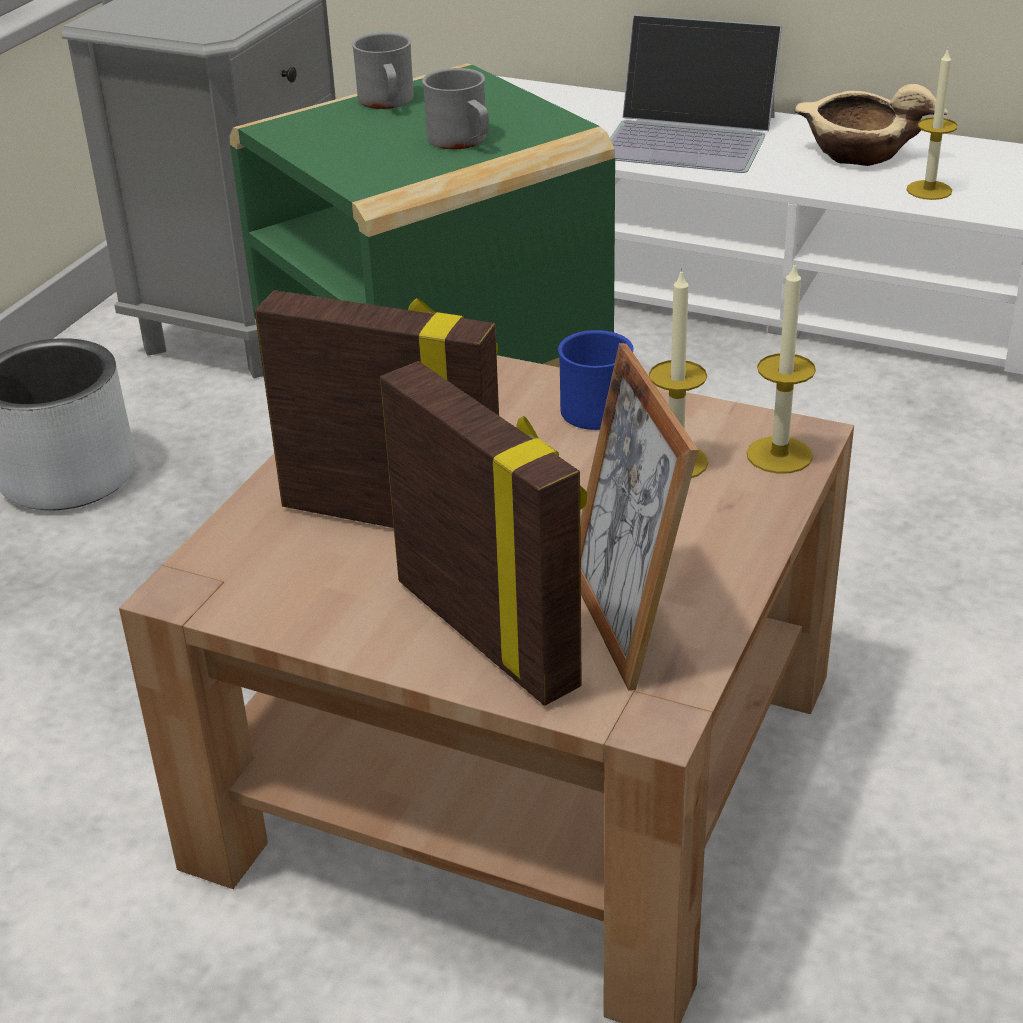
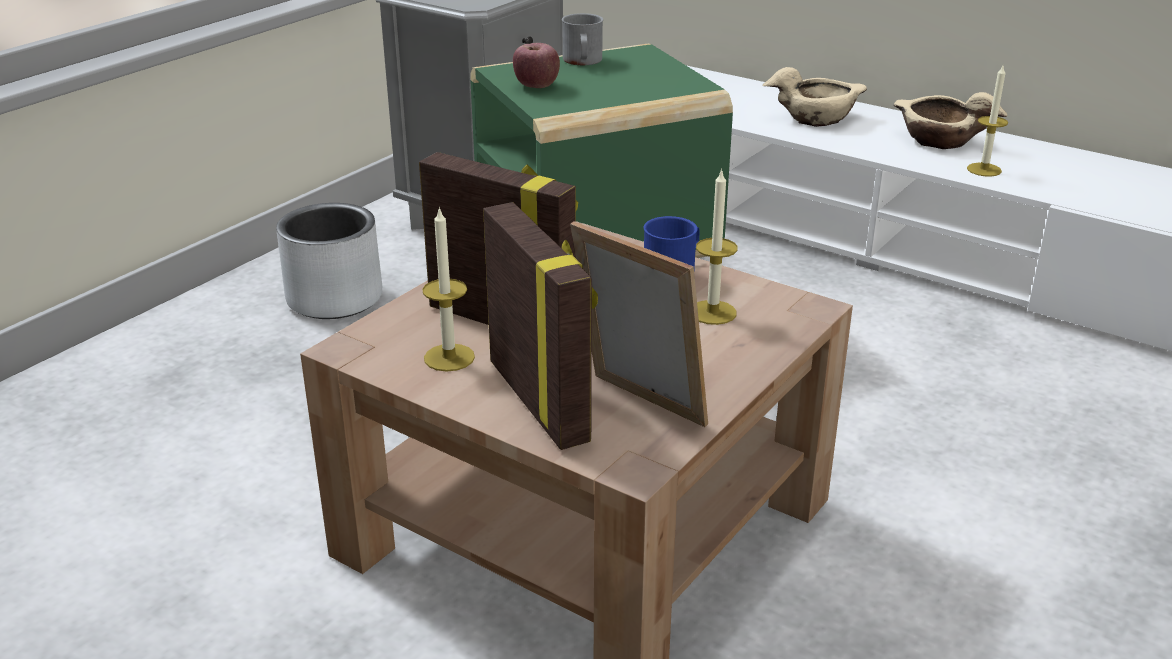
camera: 10 degrees right, 5 degrees down
grey mug [422,68,489,149] -> none
picture frame [580,343,699,691] -> picture frame turned 135 degrees clockwise [570,221,708,427]
laptop [610,15,782,173] -> beige bowl [762,67,867,127]
candle [746,262,816,474] -> candle moved to [422,207,475,372]
none -> apple [513,43,560,88]

